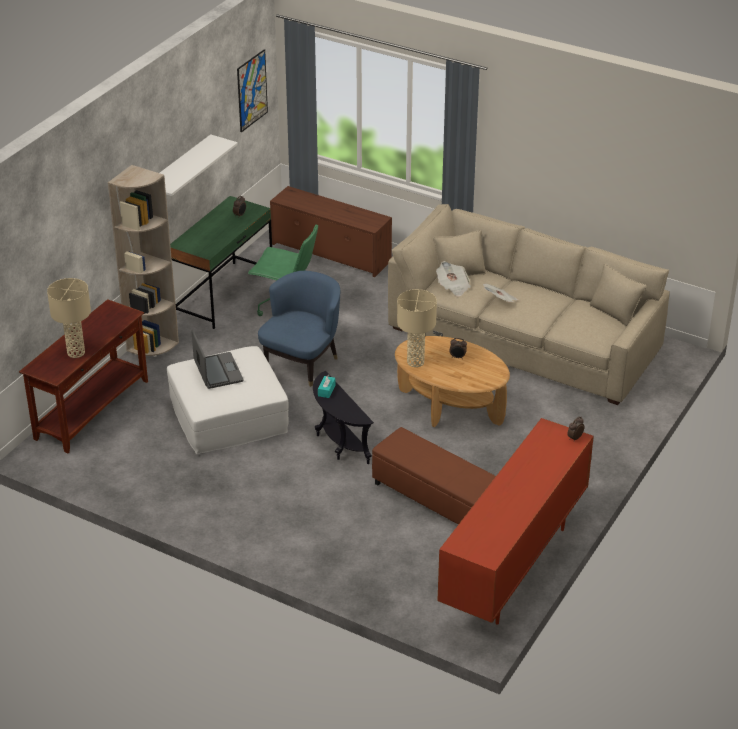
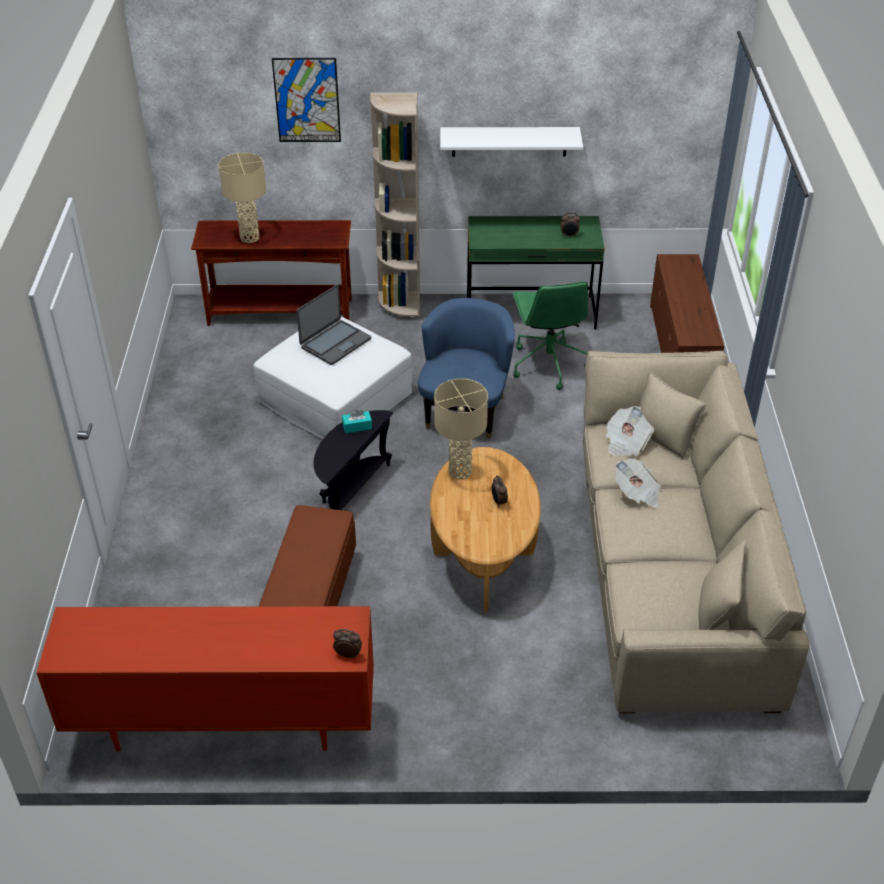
camera: 60 degrees right, 5 degrees up
picture [237,49,268,133] -> picture moved to [272,58,341,142]
blue armchair [258,271,340,387] -> blue armchair turned 75 degrees counterclockwise [418,298,515,439]

